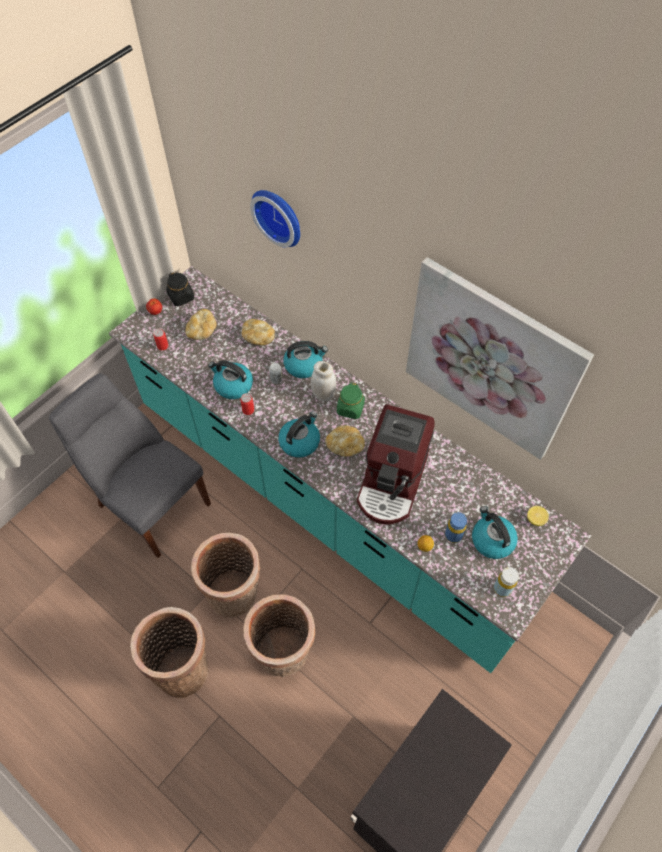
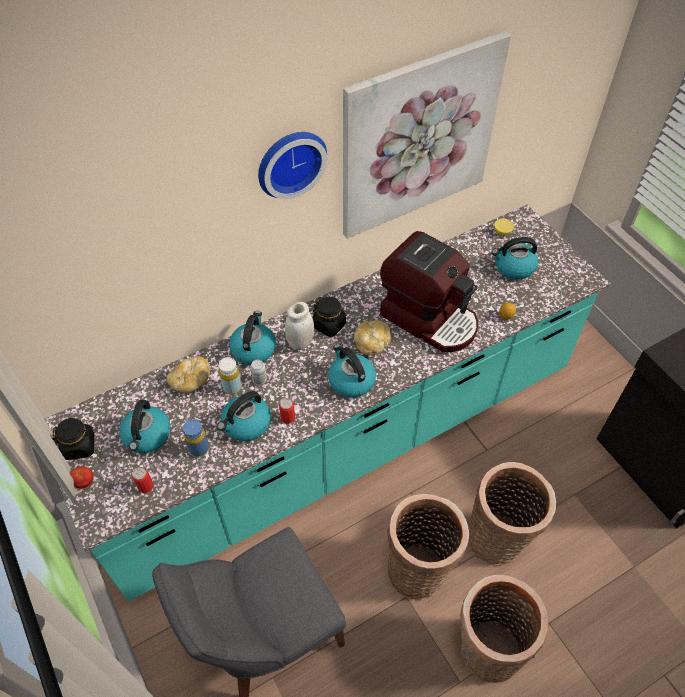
camera: 70 degrees left, 5 degrees down
bread [185,309,217,340] -> kettle [119,400,171,453]
wall clock [250,190,300,248] -> wall clock moved to [258,132,327,199]
green jar [337,382,365,419] -> black jar [313,297,346,337]
blue bottle [445,512,467,543] -> blue bottle moved to [183,419,209,457]
yellow bottle [494,567,519,597] -> yellow bottle moved to [219,357,242,395]

